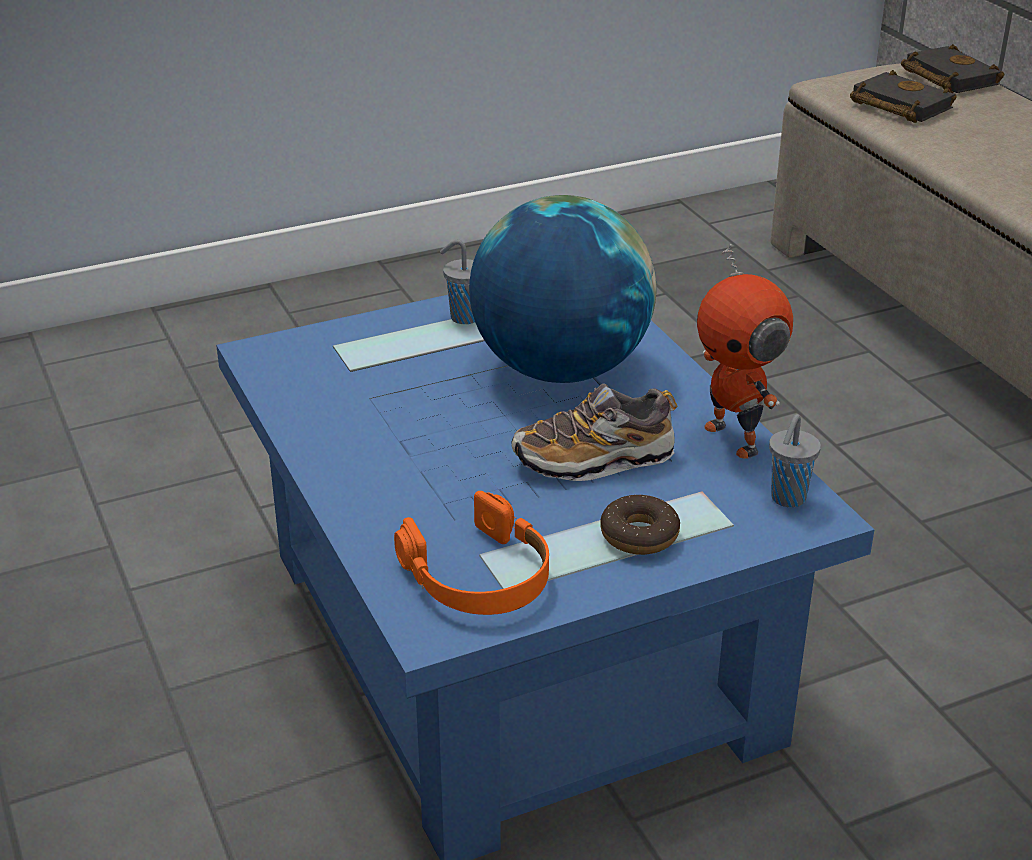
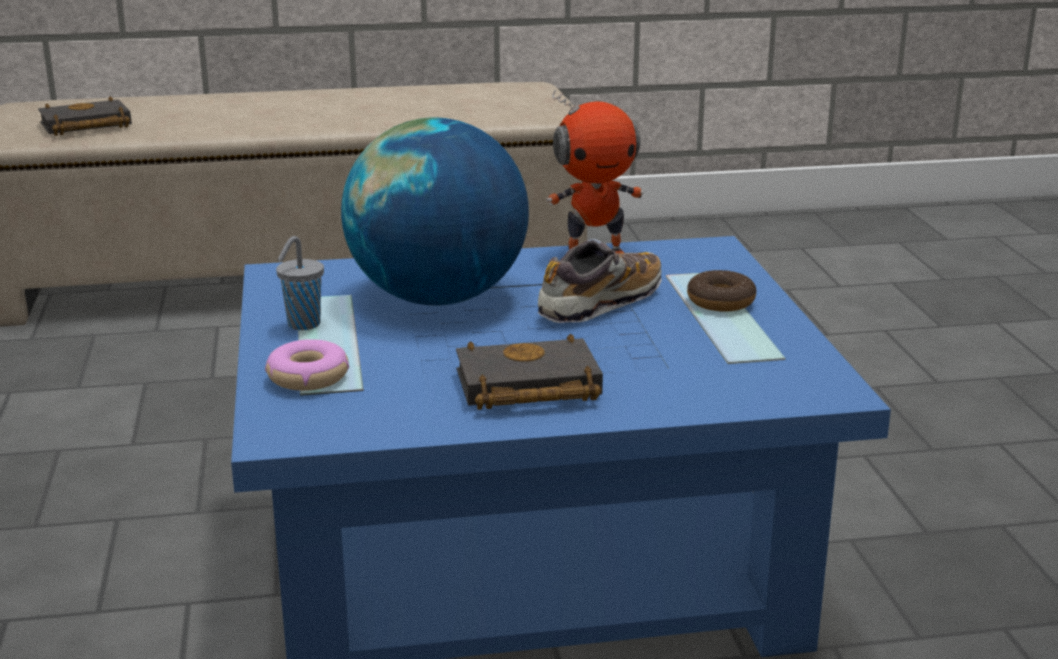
camera: 75 degrees left, 10 degrees down
orange headphones [394,491,549,615] -> none
shoe [511,384,677,481] -> shoe turned 135 degrees counterclockwise [537,239,662,323]
grey cup [769,414,821,507] -> none
black book [901,44,1004,93] -> black book moved to [456,334,603,410]
none -> donut [265,339,349,391]

